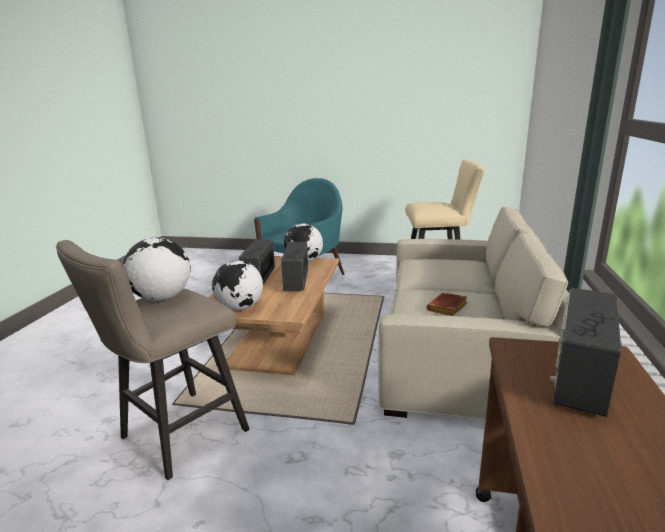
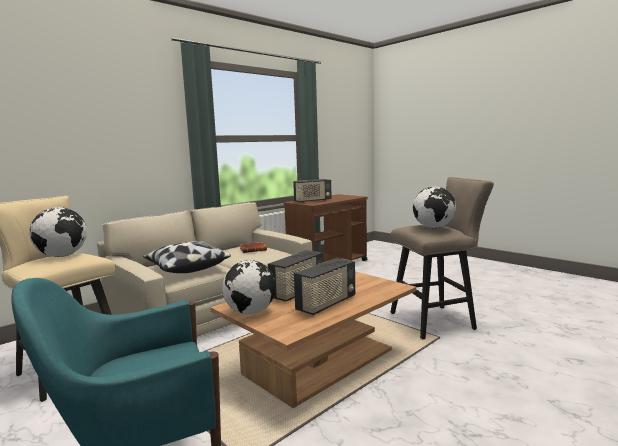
camera: 145 degrees left, 10 degrees down
globe [212,260,263,311] -> globe moved to [30,207,87,257]
none -> pillow [143,241,231,273]

